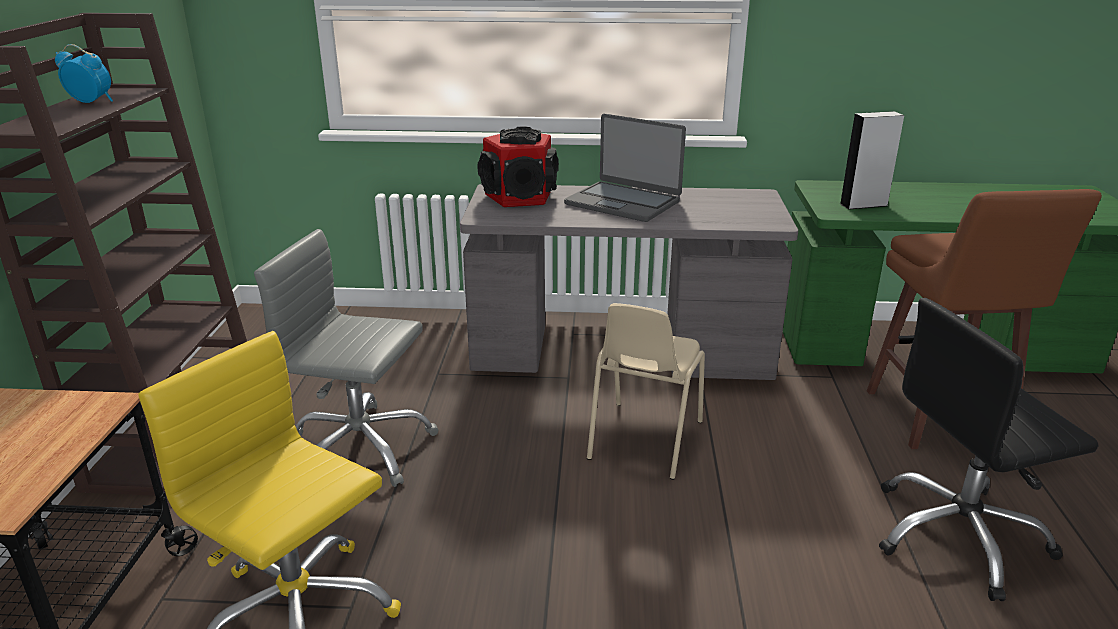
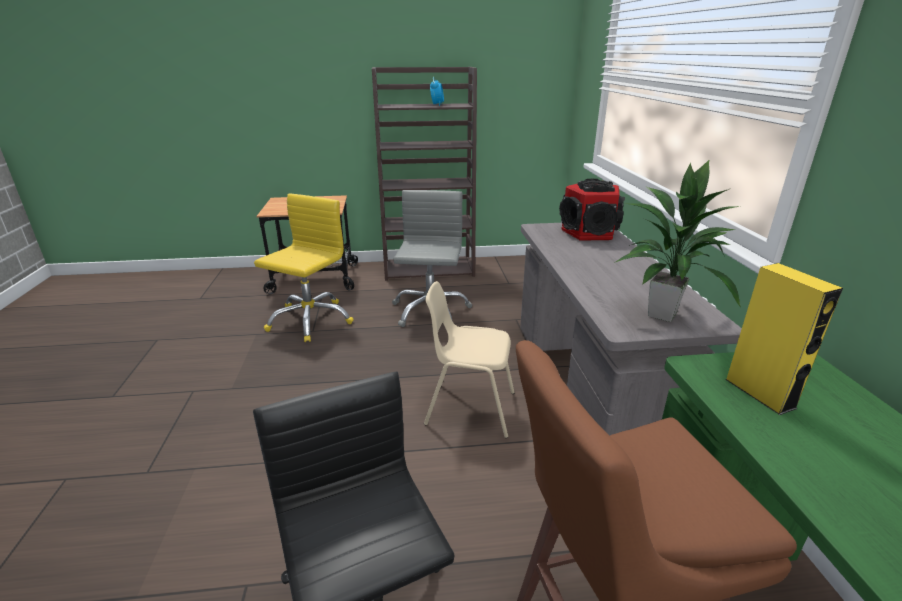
camera: 80 degrees right, 0 degrees up
laptop [564,114,686,222] -> none
grey speaker [840,111,904,210] -> yellow speaker [725,263,843,415]
none -> potted plant [614,159,741,322]

